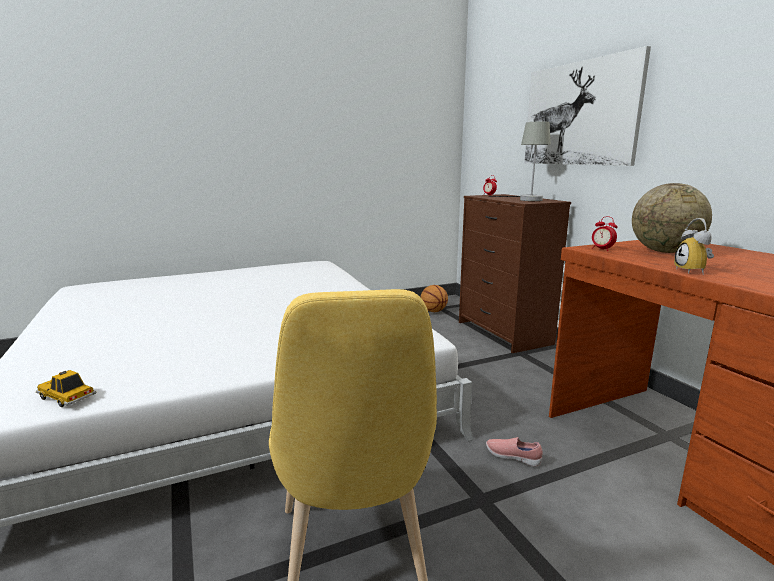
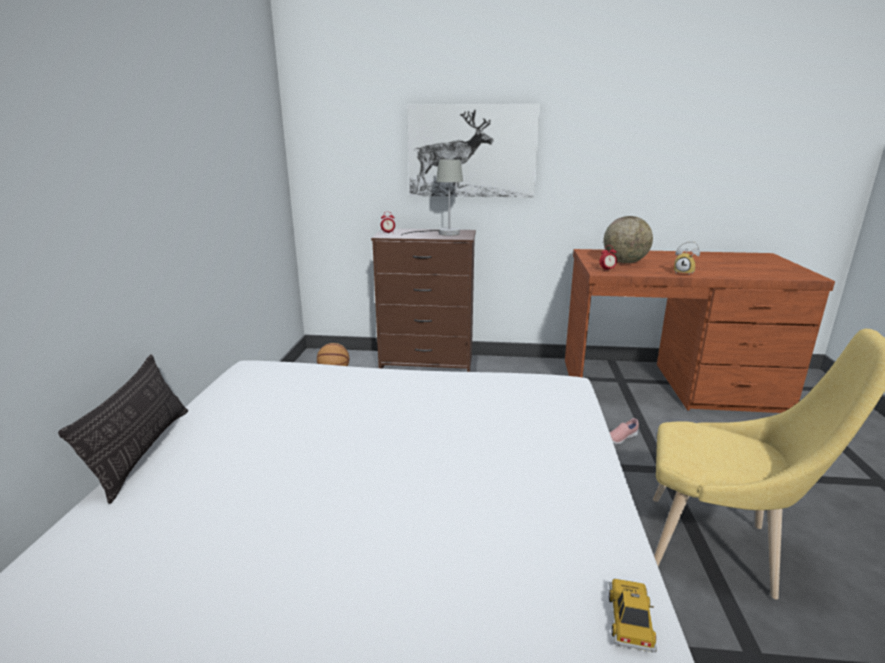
camera: 60 degrees left, 5 degrees up
toy car [36,370,97,407] -> toy car turned 135 degrees clockwise [608,579,657,653]
none -> pillow [58,354,188,504]

